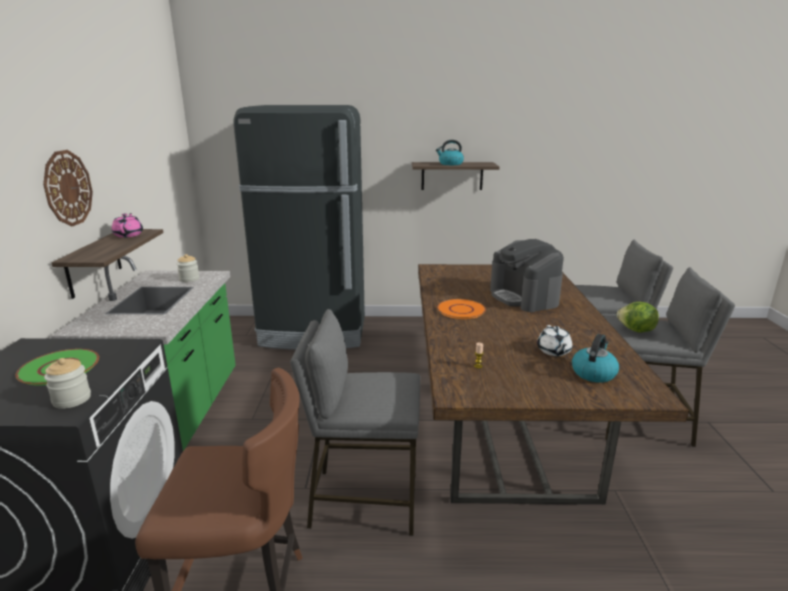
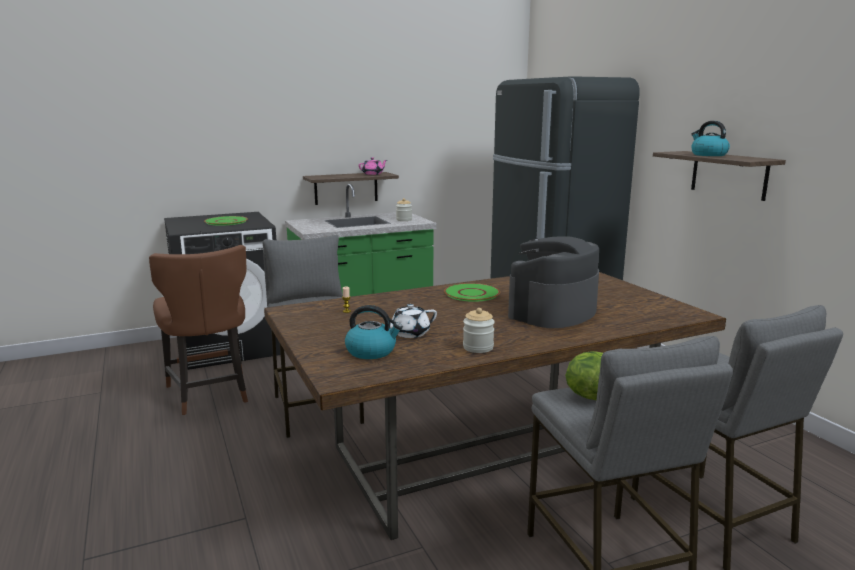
camera: 65 degrees right, 5 degrees down
wall clock [43,150,93,226] -> none
jar [44,358,91,409] -> jar moved to [463,308,495,353]
orange plate [437,299,486,319] -> green plate [444,283,500,302]

